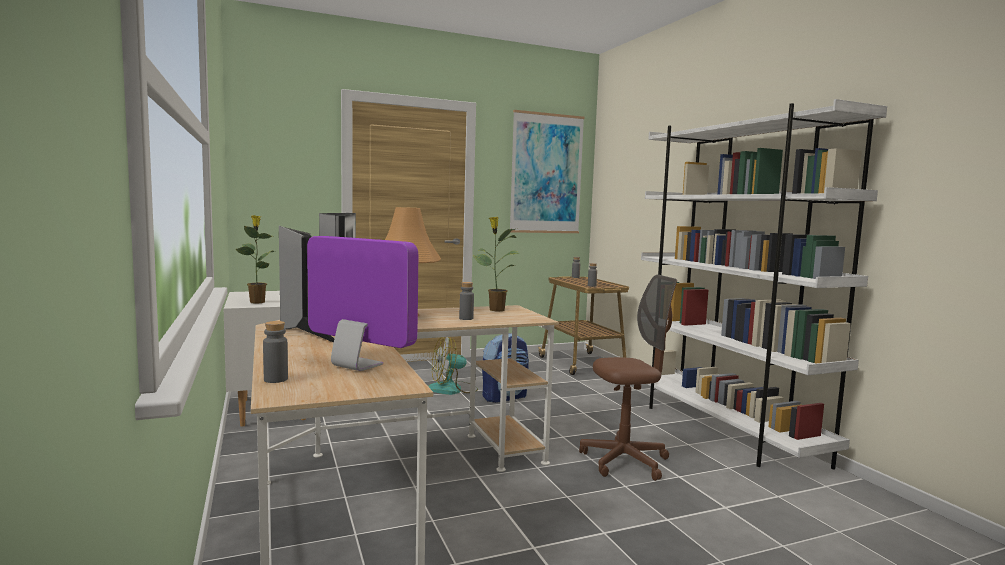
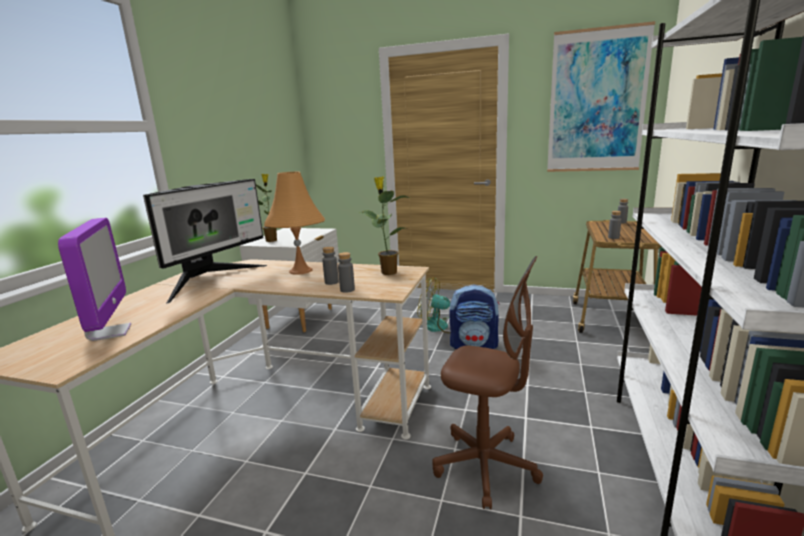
camera: 40 degrees right, 10 degrees up
grey bottle [263,321,288,383] -> grey bottle moved to [338,252,355,293]

